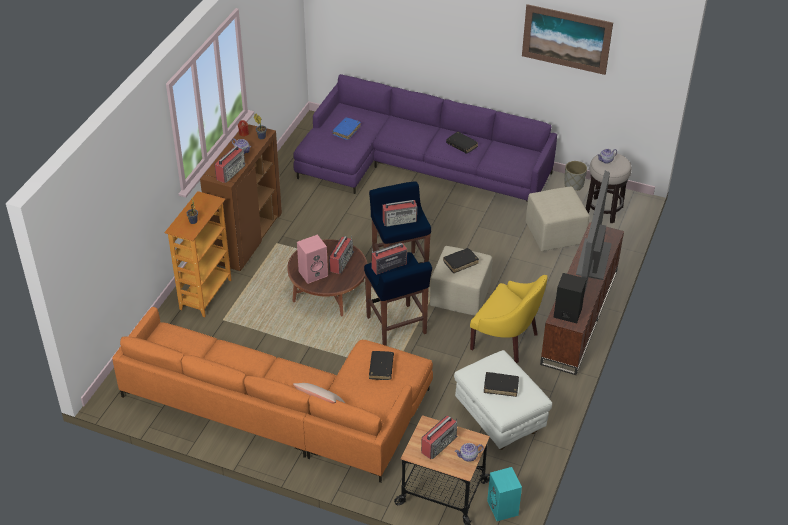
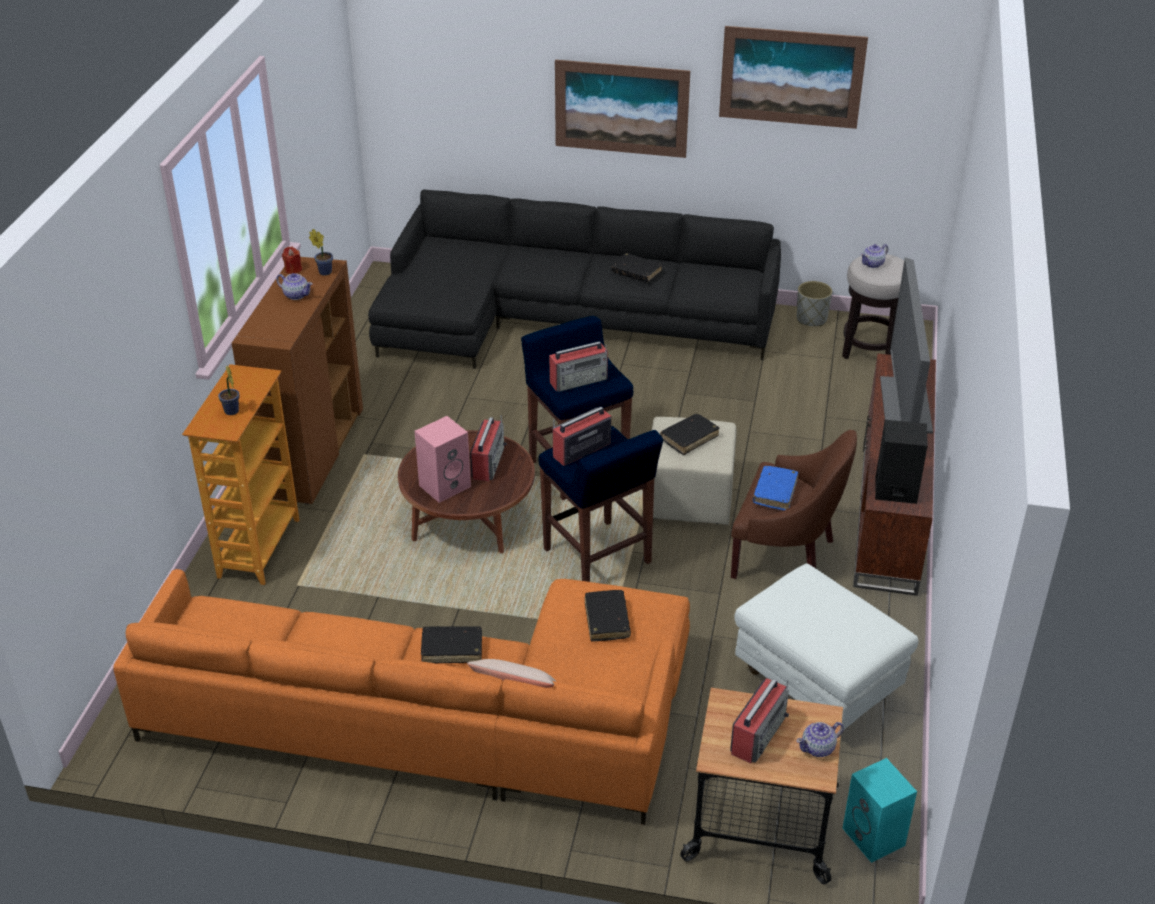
camera: 10 degrees left, 5 degrees down
radio [215,146,245,183] -> none
purple sofa [293,74,557,202] -> black sofa [368,189,781,369]
blue book [332,118,361,140] -> blue book moved to [753,466,798,510]
yellow armchair [470,275,548,363] -> brown armchair [731,430,857,579]
black book [484,372,519,397] -> black book moved to [421,626,482,663]
beige ottoman [526,187,589,251] -> none
none -> picture [555,60,690,158]

